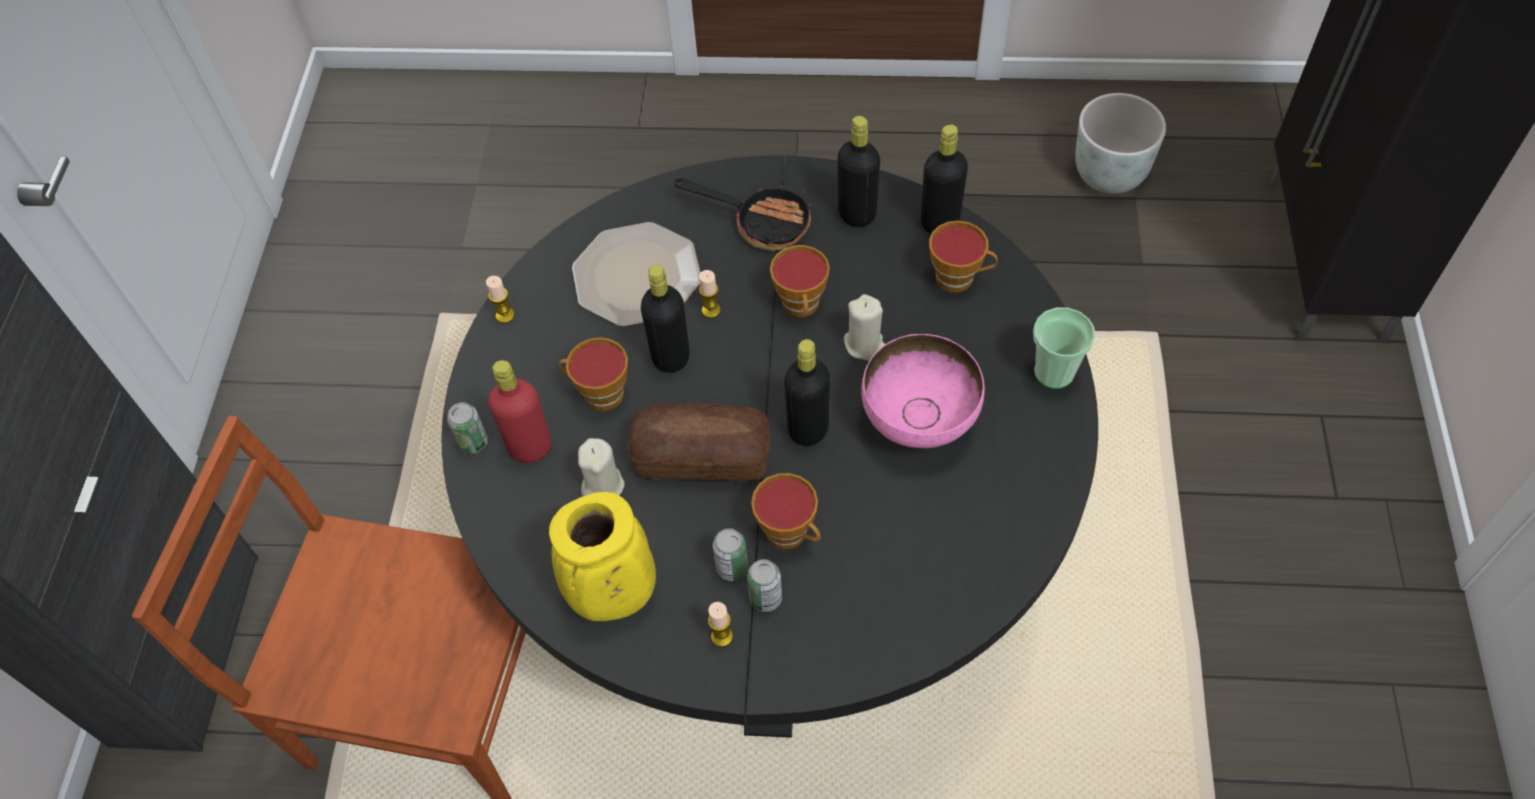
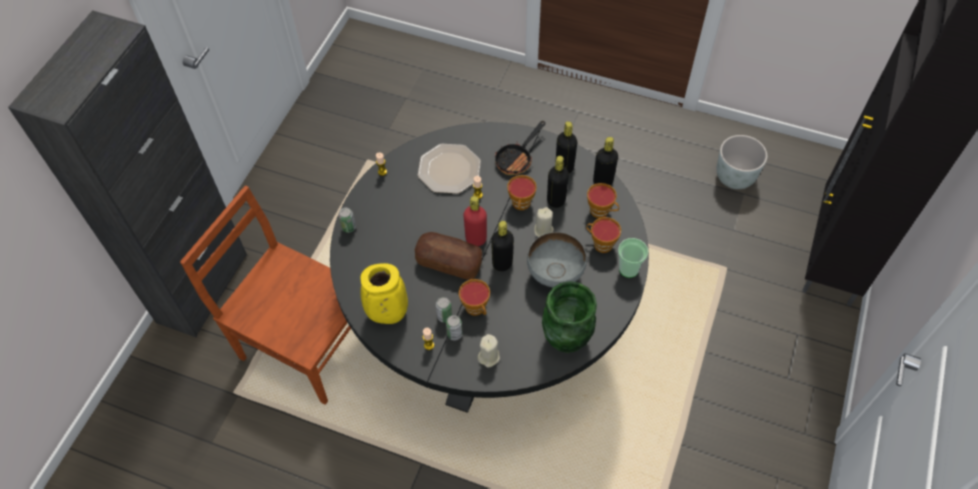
camera: 15 degrees right, 0 degrees up
red bottle [488,360,551,463] -> red bottle moved to [463,196,487,246]
cup [559,337,628,411] -> cup moved to [586,217,621,253]
beige candle [578,438,625,496] -> beige candle moved to [478,334,500,368]
black bottle [641,264,690,373] -> black bottle moved to [547,156,569,208]
frying pan [674,178,811,251] -> frying pan turned 90 degrees clockwise [495,121,546,175]
pink bowl [861,334,985,448] -> grey bowl [527,232,587,287]
none -> green vase [542,281,597,353]

